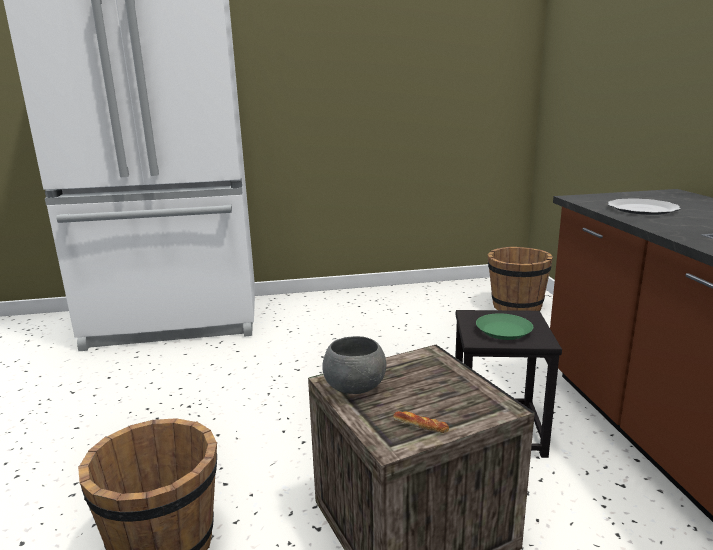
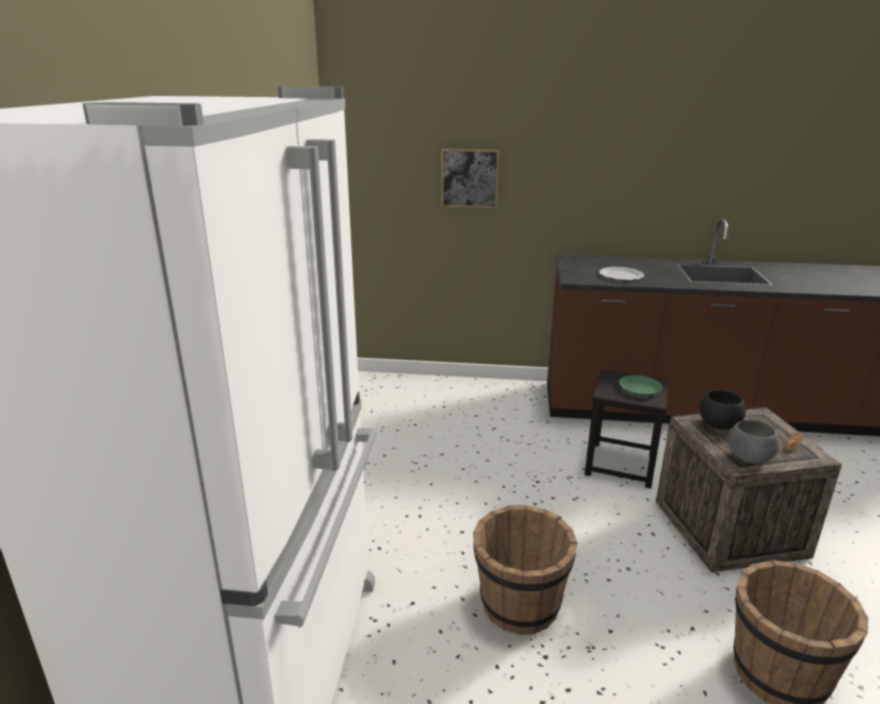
camera: 75 degrees left, 5 degrees up
brown bucket [487,247,553,311] -> brown bucket moved to [473,505,577,635]
none -> picture [441,148,499,208]
none -> black bowl [700,390,746,430]

